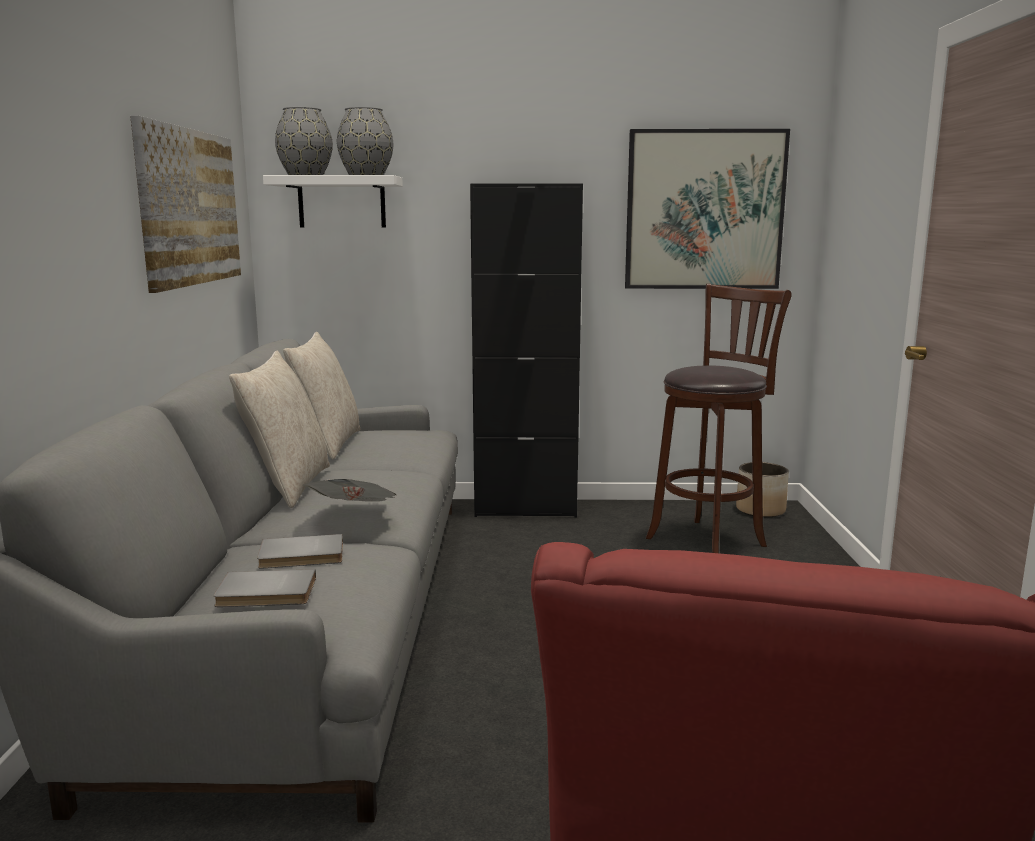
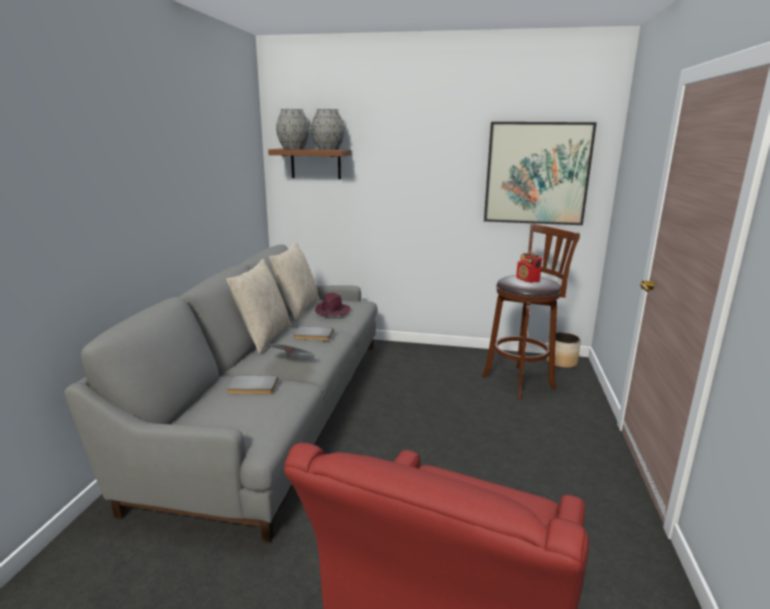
camera: 10 degrees right, 5 degrees up
picture [130,115,241,293] -> none
grey book [214,569,316,607] -> grey book moved to [293,326,334,341]
white shelf [263,175,403,228] -> brown shelf [268,148,351,179]
black cabinet [470,183,583,517] -> none
none -> purple hat [315,293,350,316]
none -> radio [516,251,542,283]

